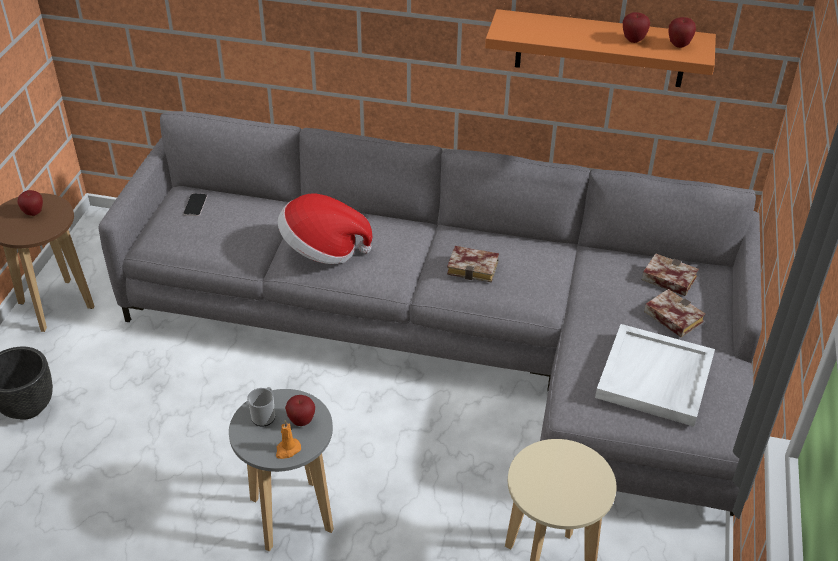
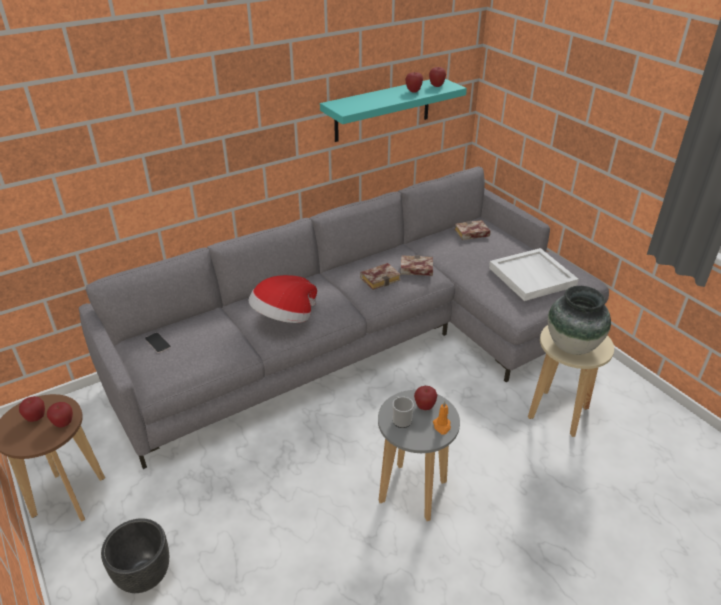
camera: 45 degrees left, 5 degrees down
orange shelf [485,9,716,87] -> turquoise shelf [320,79,467,142]
book [644,289,706,337] -> book moved to [400,255,433,276]
none -> apple [47,402,73,428]
none -> vase [548,286,611,355]

